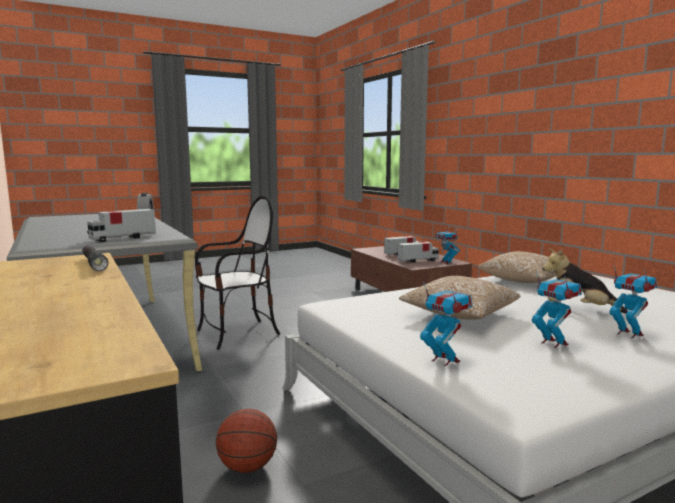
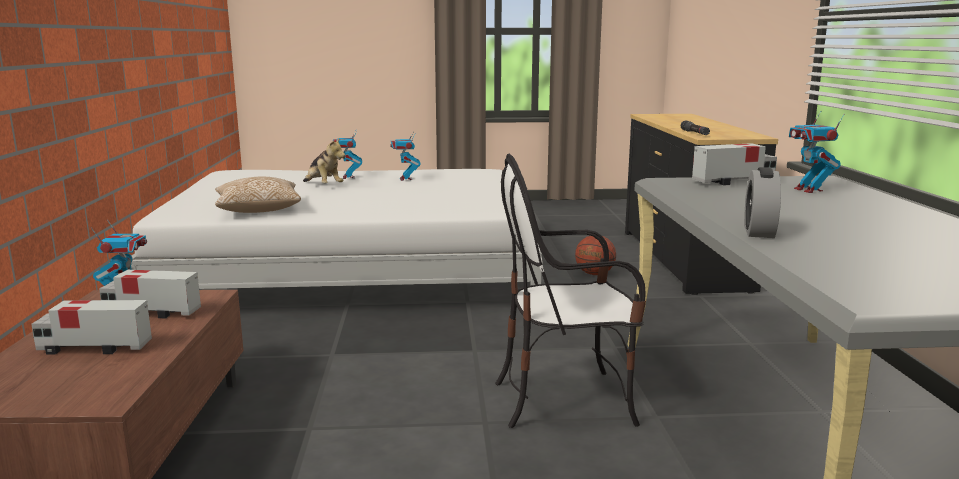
camera: 155 degrees left, 5 degrees up
pillow [399,276,520,320] -> none
toy robot [420,281,472,366] -> toy robot moved to [789,111,844,193]

